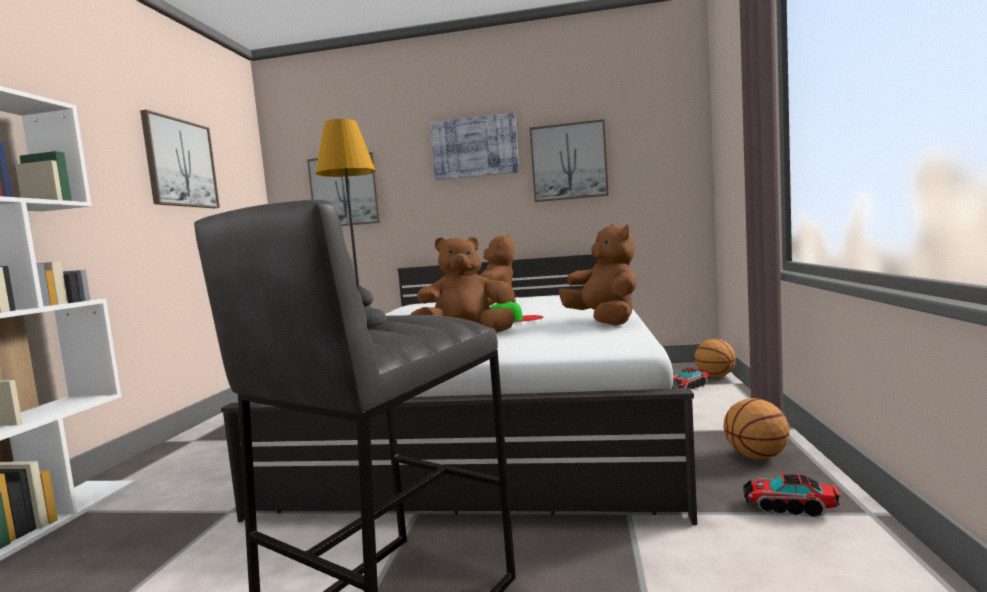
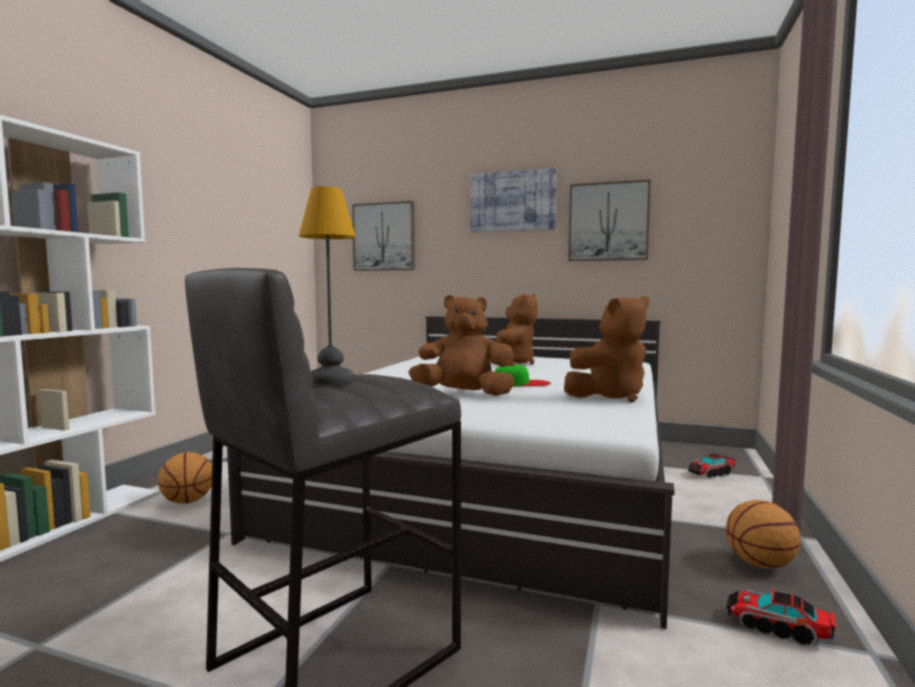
camera: 10 degrees right, 0 degrees up
picture [140,110,220,208] -> none
brown plush toy [559,224,637,325] -> brown plush toy turned 75 degrees clockwise [564,296,649,402]
basketball [694,339,736,377] -> basketball moved to [158,452,212,504]

